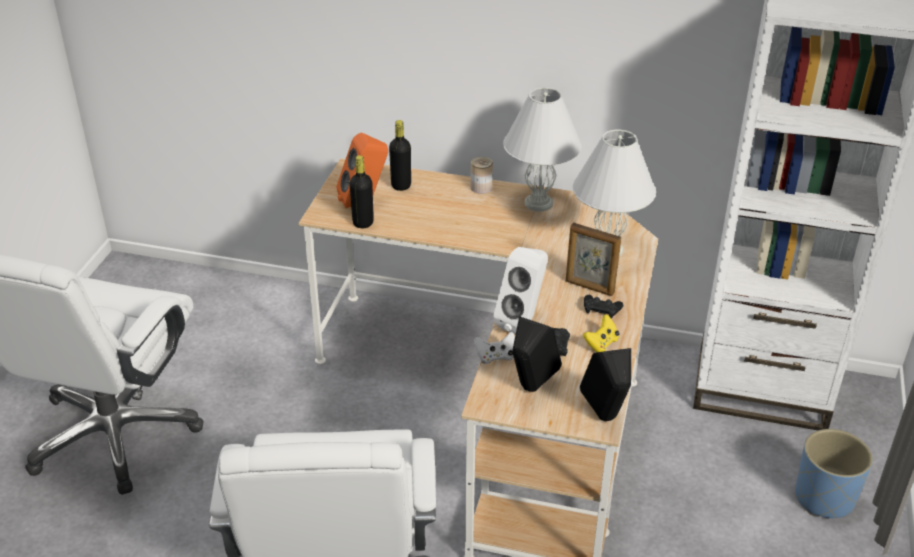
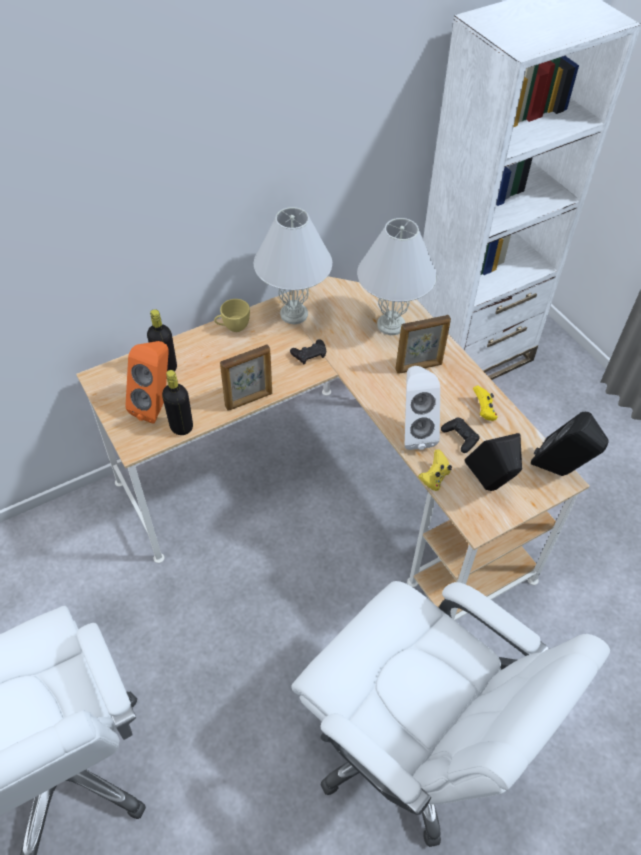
camera: 45 degrees left, 15 degrees up
can [471,157,493,194] -> yellow cup [214,299,250,332]
white game controller [474,331,515,364] -> yellow game controller [418,450,452,491]
black game controller [584,295,623,318] -> black game controller moved to [290,339,326,364]
blue planter [795,429,873,518] -> none
none -> picture frame [220,344,272,411]

